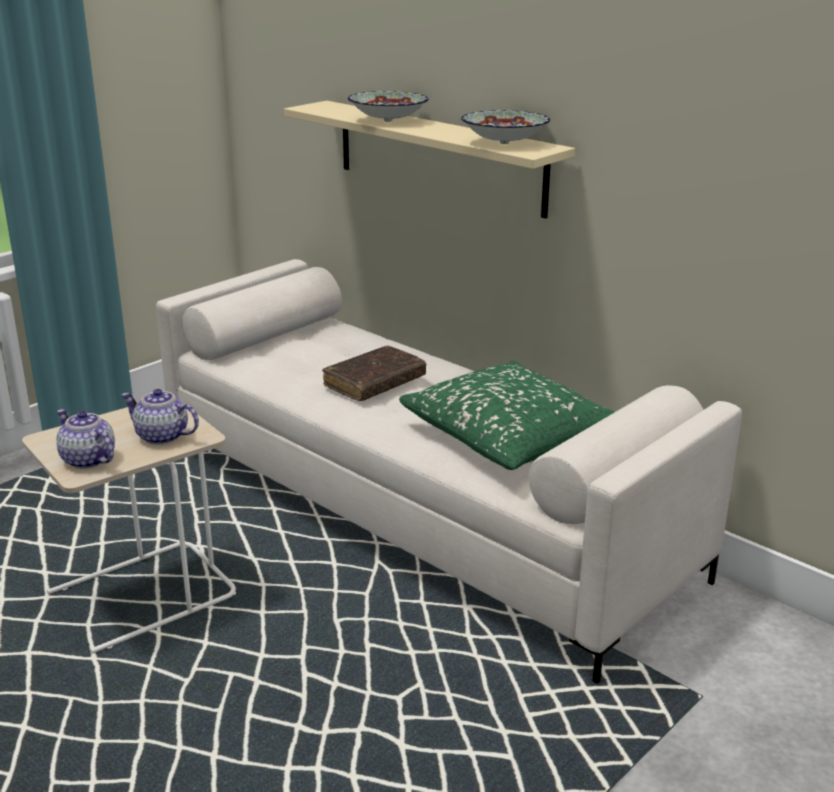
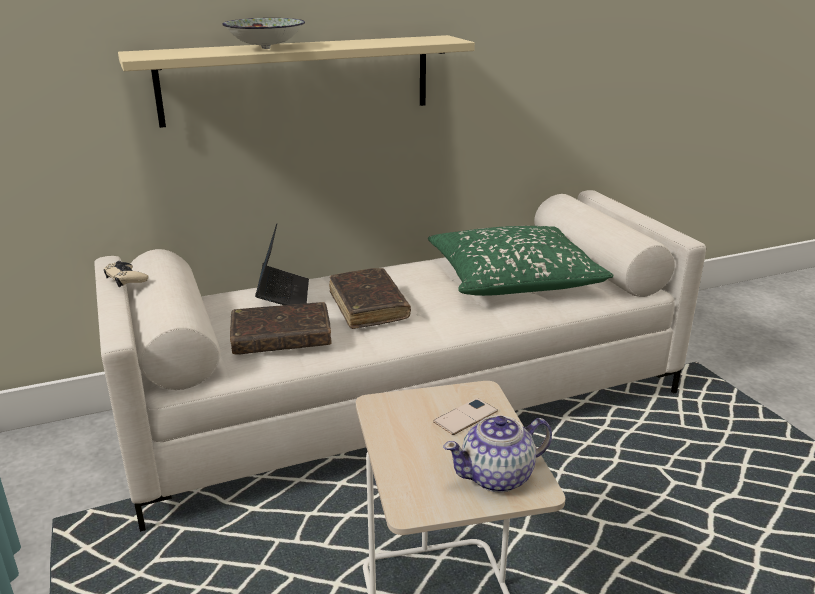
camera: 65 degrees left, 0 degrees up
teapot [121,389,199,445] -> phone [433,398,498,435]
bowl [461,110,550,144] -> none
none -> beige game controller [103,261,148,287]
none -> brown book [230,302,332,354]
none -> laptop [255,223,309,305]

